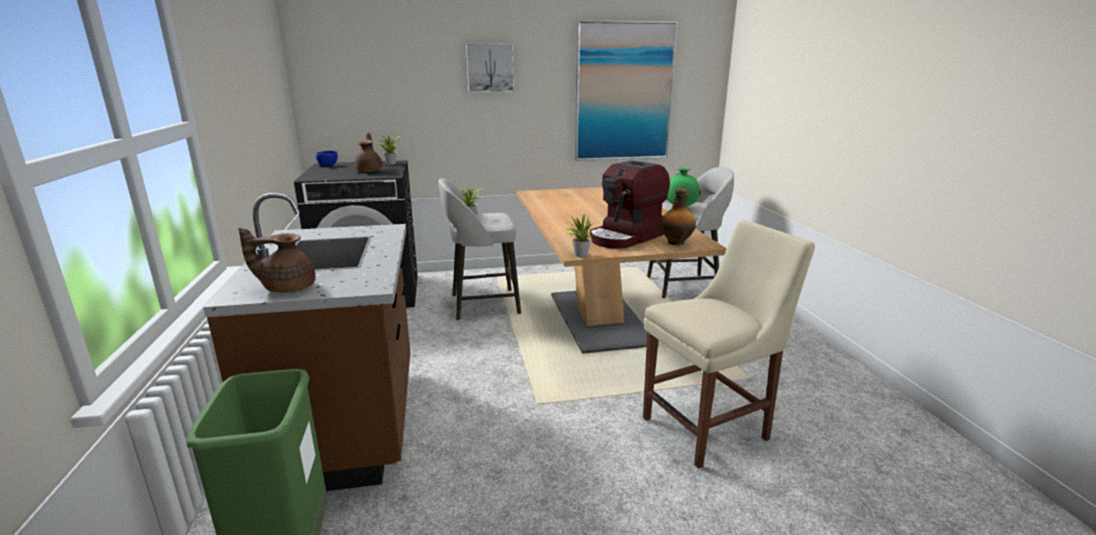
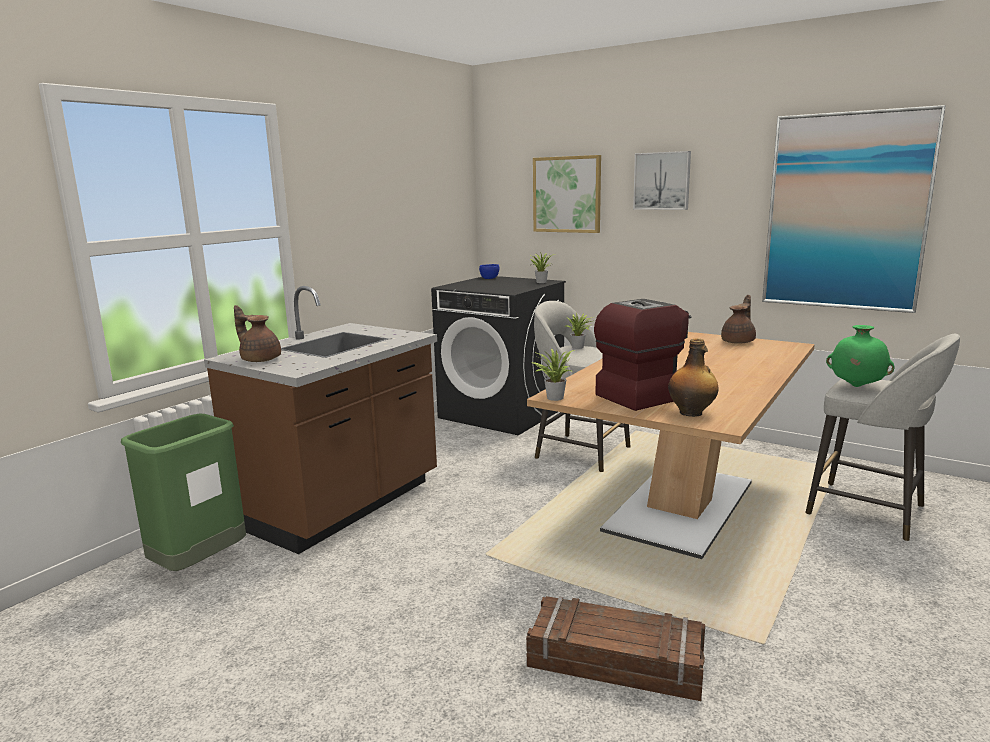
camera: 45 degrees right, 5 degrees down
brown teapot [355,133,383,172] -> brown teapot moved to [721,295,756,343]
coffee machine [590,160,670,249] -> coffee machine turned 150 degrees clockwise [594,299,691,411]
beige chair [643,220,815,469] -> crate [526,596,705,701]
none -> picture [533,155,601,233]

